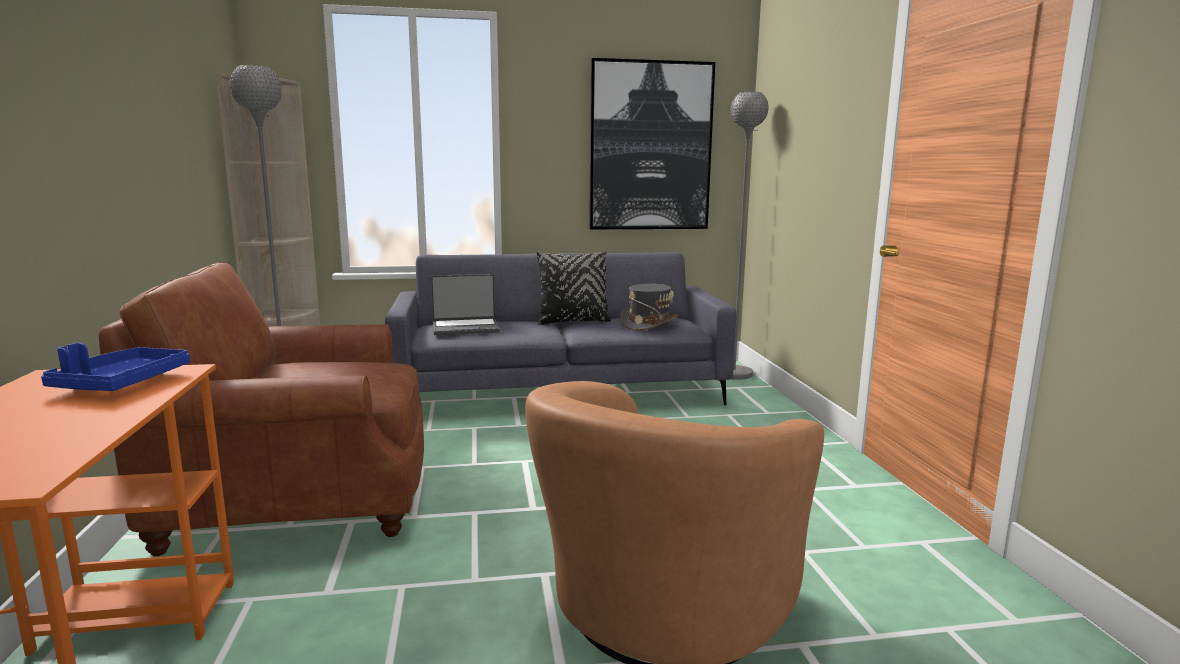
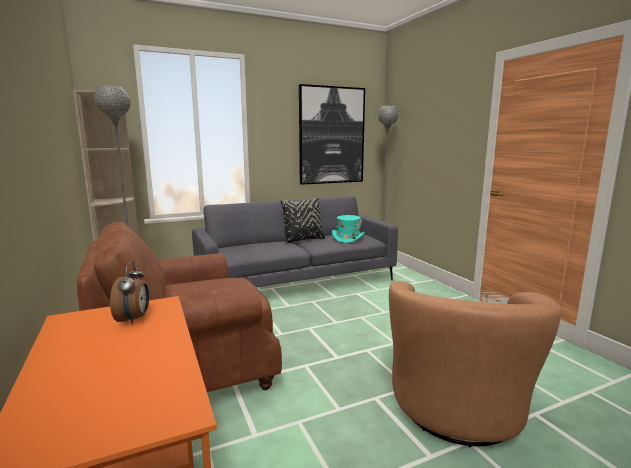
camera: 15 degrees left, 0 degrees up
blue tray [41,343,190,391] -> alarm clock [110,262,149,325]
laptop [431,274,500,335] -> none
grey hat [620,284,678,331] -> turquoise hat [332,215,365,243]

